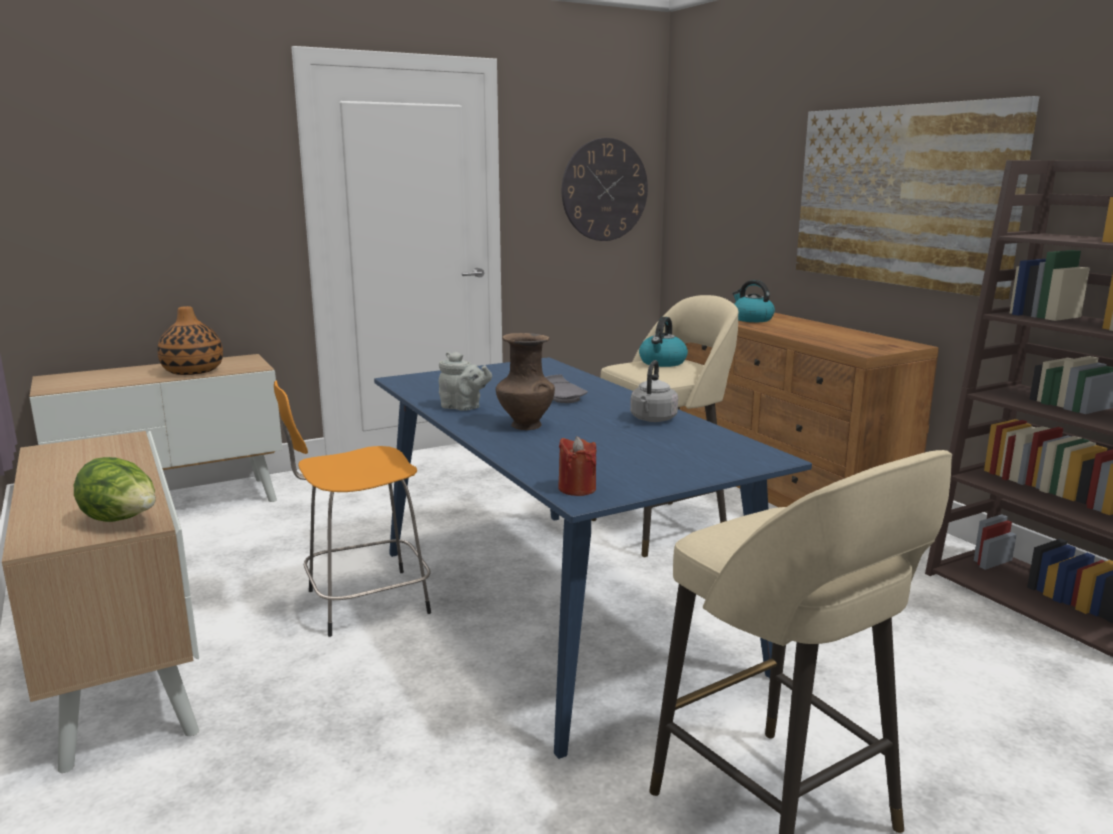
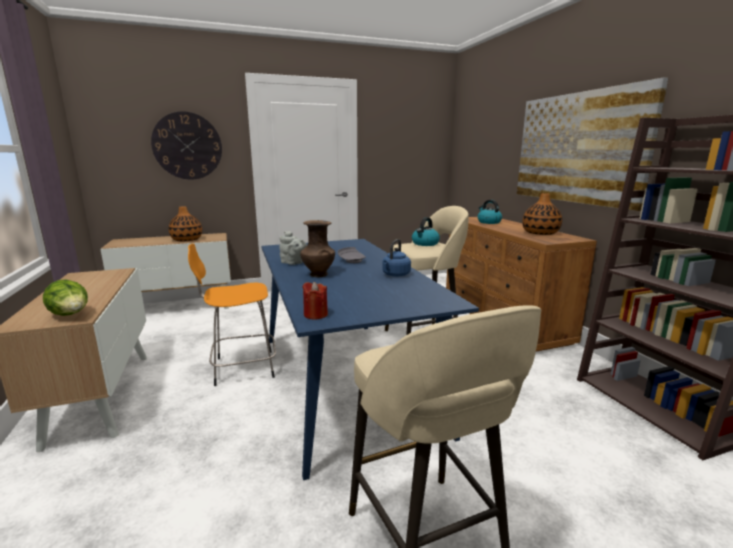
camera: 10 degrees right, 0 degrees up
wall clock [562,138,648,241] -> wall clock moved to [151,111,222,180]
grey kettle [630,360,678,422] -> blue kettle [382,239,411,277]
none -> vase [522,193,562,235]

